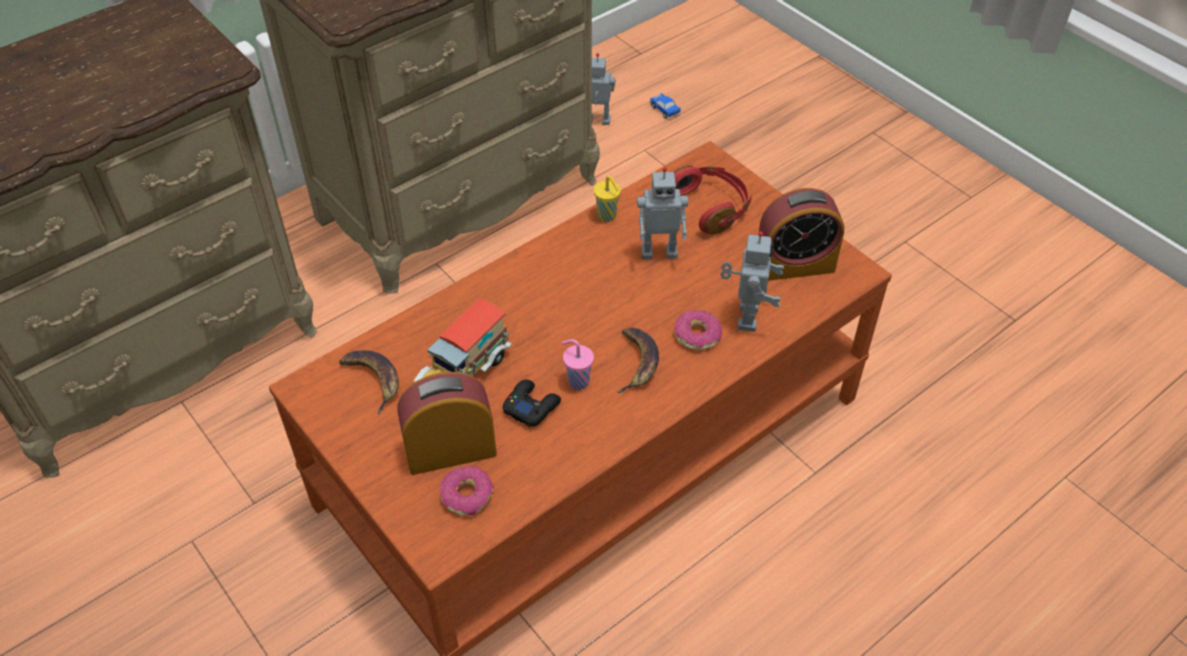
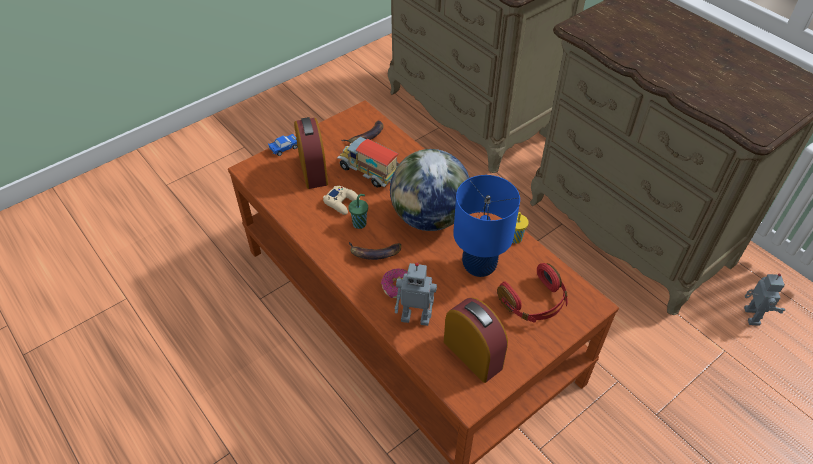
camera: 90 degrees right, 0 degrees up
donut [440,466,494,516] -> none
black game controller [503,380,561,427] -> beige game controller [323,186,360,215]
pink cup [562,339,594,390] -> green cup [348,194,368,229]
toy robot [637,167,688,260] -> blue table lamp [453,175,520,277]
toy car [650,93,681,119] -> toy car moved to [268,134,298,156]
alarm clock [758,188,844,281] -> alarm clock turned 150 degrees clockwise [444,297,508,383]
none -> globe [390,149,470,231]

